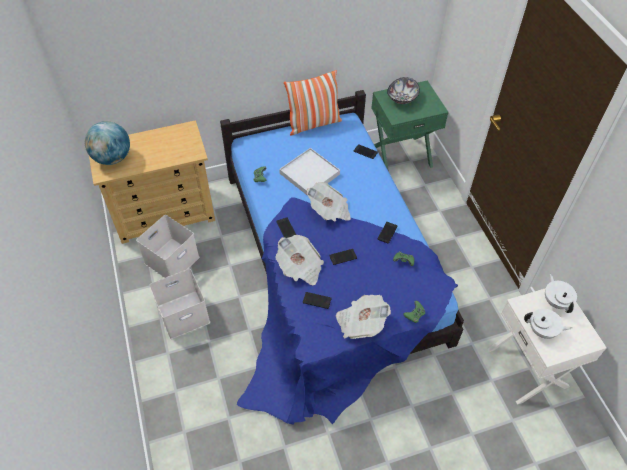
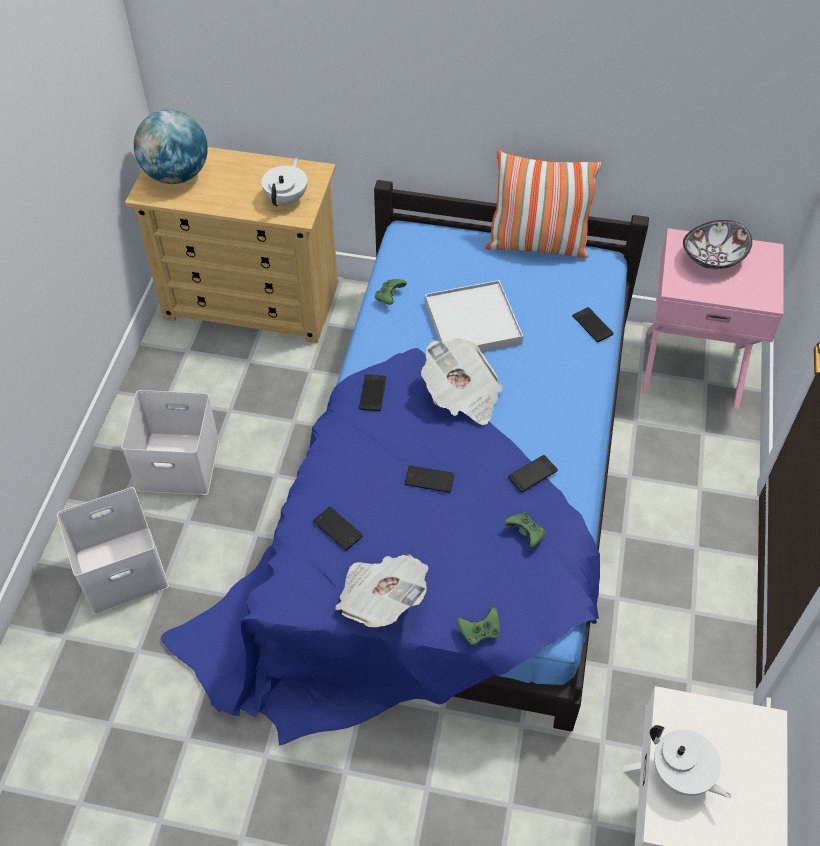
camera: 30 degrees right, 0 degrees up
white storage box [136,215,199,283] -> white storage box moved to [57,487,169,615]
newspaper [275,235,324,285] -> none
green nightstand [371,80,448,171] -> pink nightstand [642,228,784,409]
white teapot [545,274,577,313] -> white teapot moved to [261,158,308,206]

